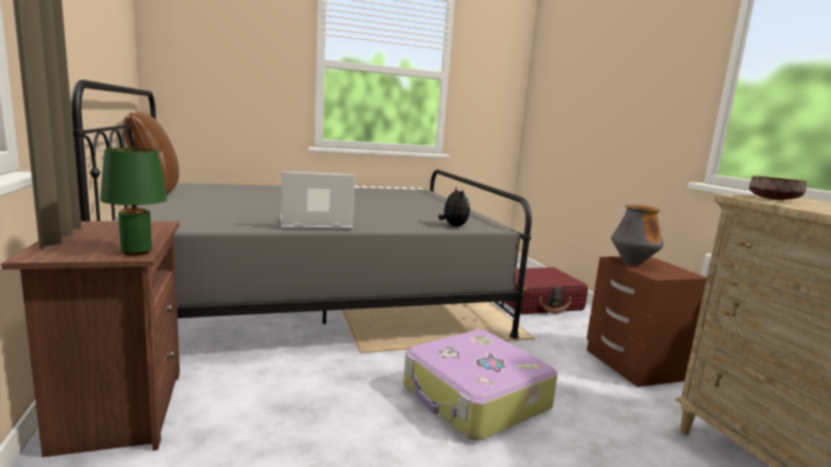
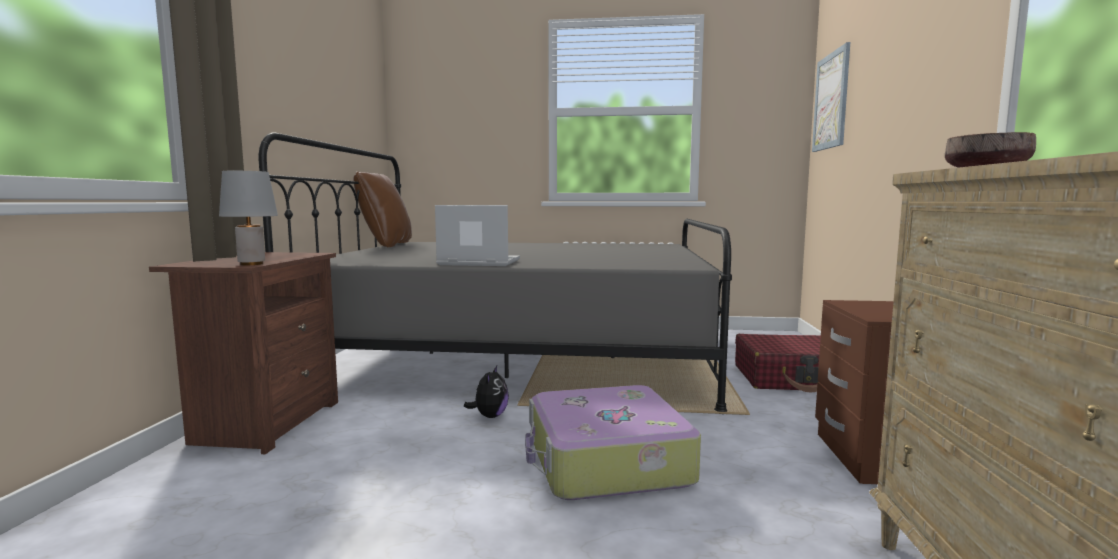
camera: 25 degrees right, 5 degrees down
green table lamp [100,148,167,256] -> grey table lamp [219,171,278,265]
plush toy [438,186,470,227] -> plush toy moved to [464,366,509,418]
vase [611,204,664,265] -> none
none -> picture [812,42,850,152]

